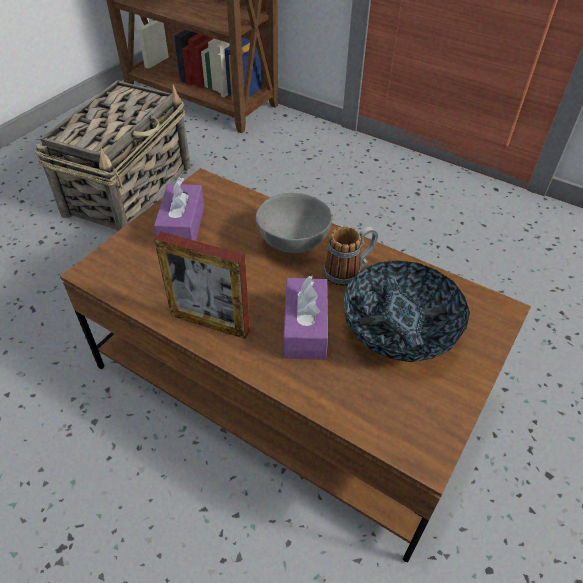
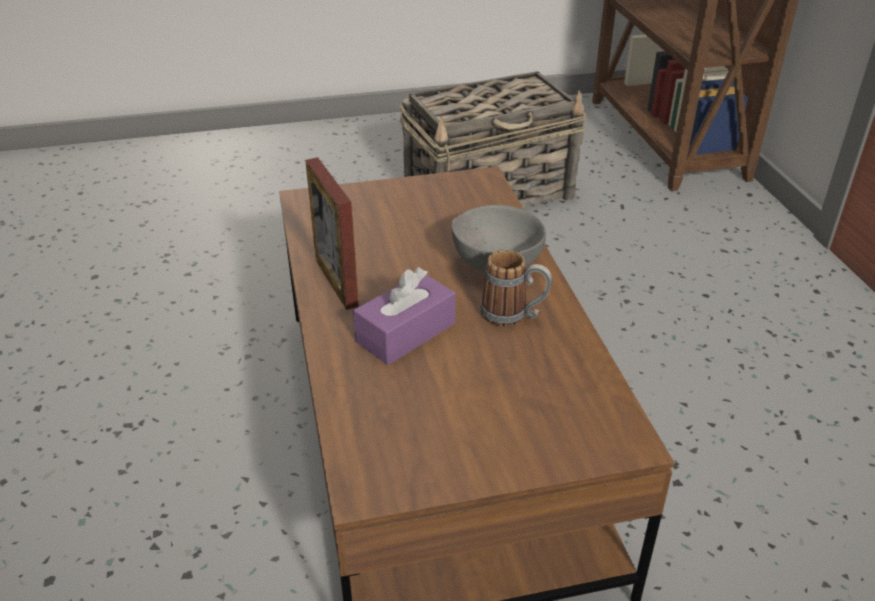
camera: 45 degrees right, 10 degrees down
purple tissue box [154,178,204,241] -> none
bowl [344,261,470,362] -> none

